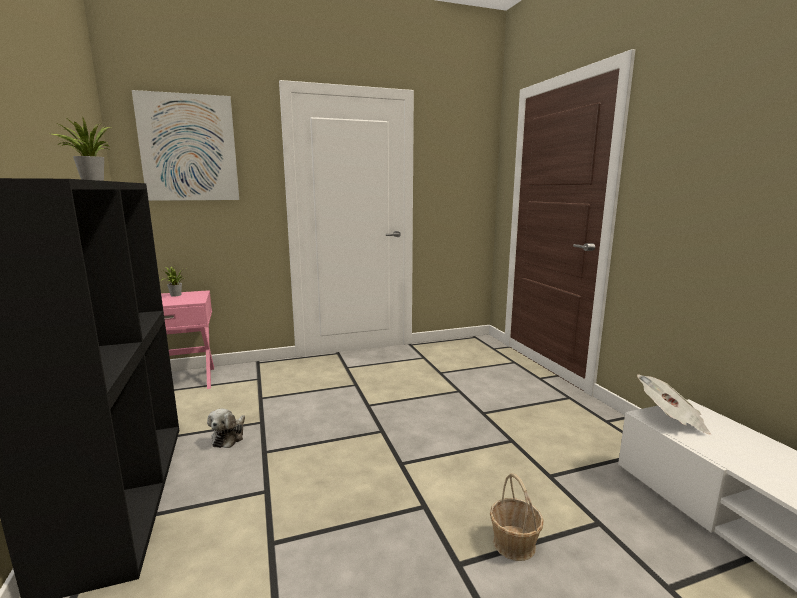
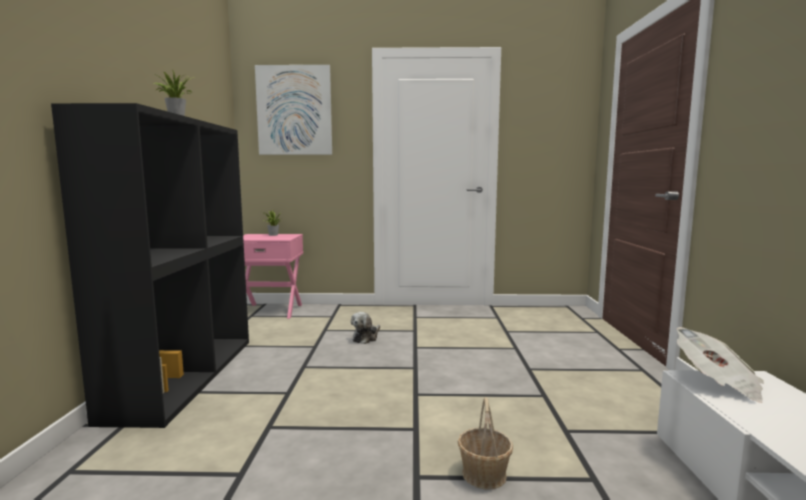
camera: 20 degrees right, 5 degrees down
plush toy [207,409,245,448] -> plush toy moved to [351,312,380,344]

